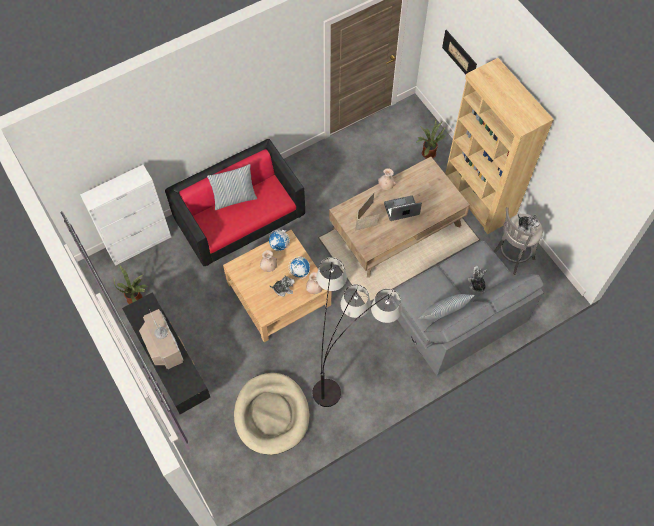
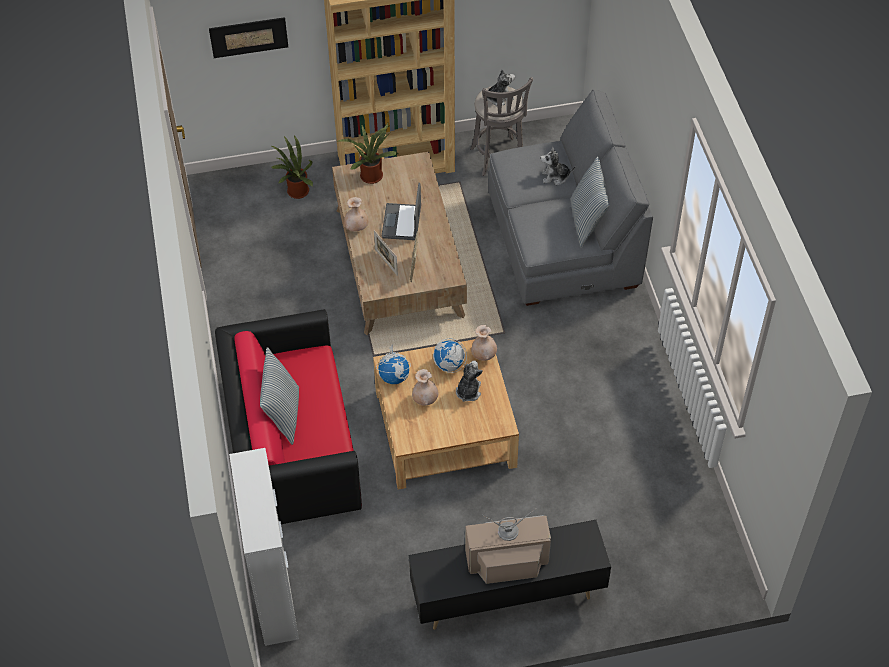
camera: 70 degrees left, 10 degrees down
potted plant [114,265,148,304] -> potted plant moved to [338,123,398,184]
beige dog bed [234,373,310,455] -> none
floor lamp [313,257,402,407] -> none

